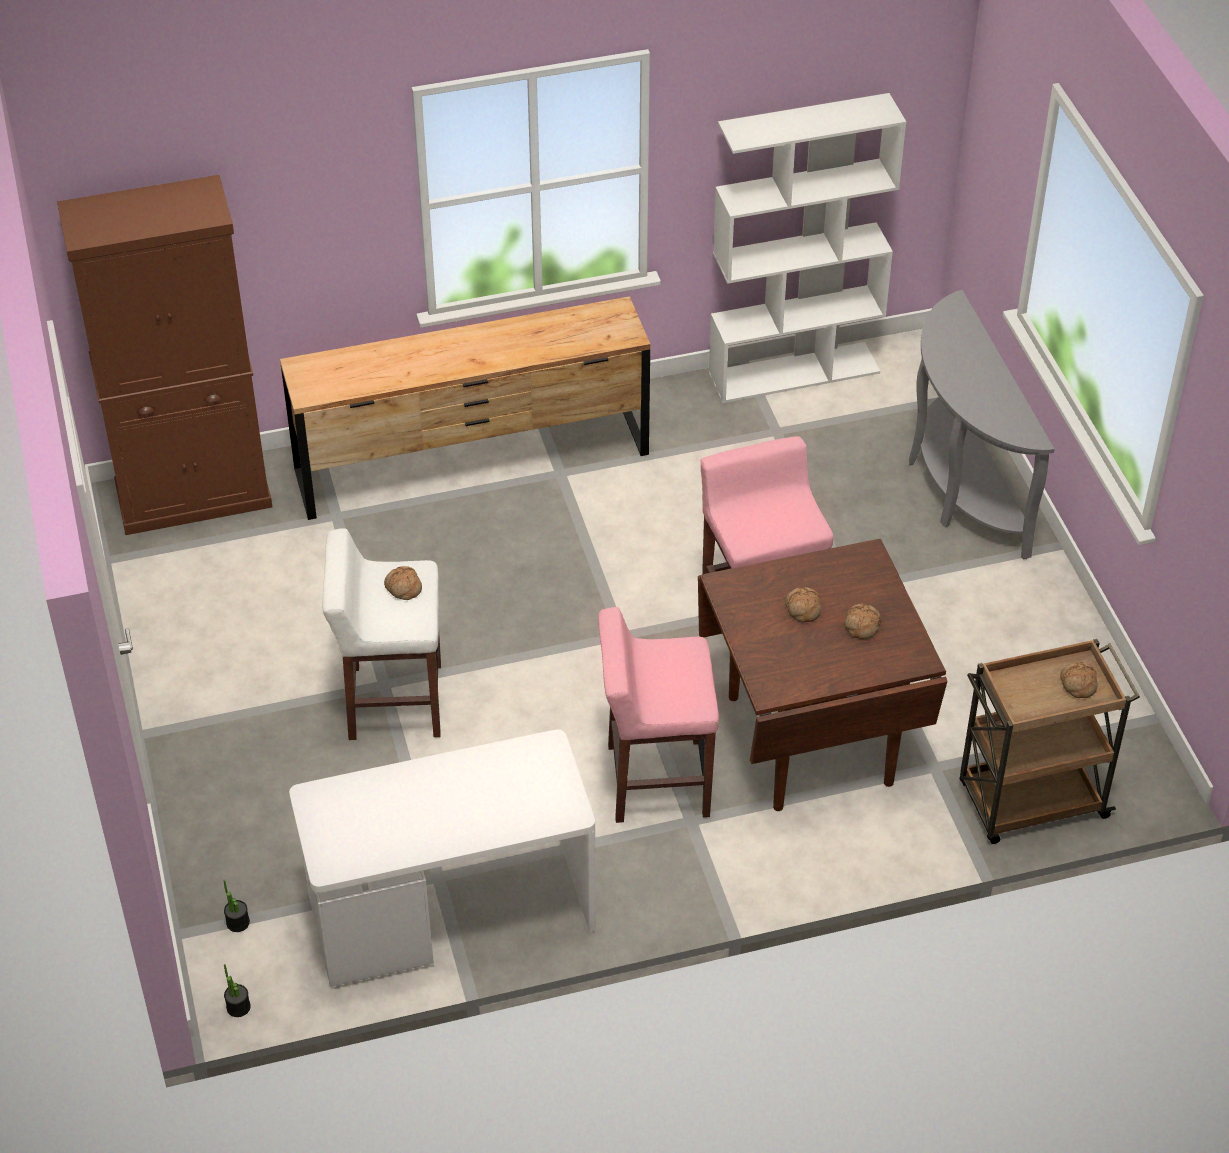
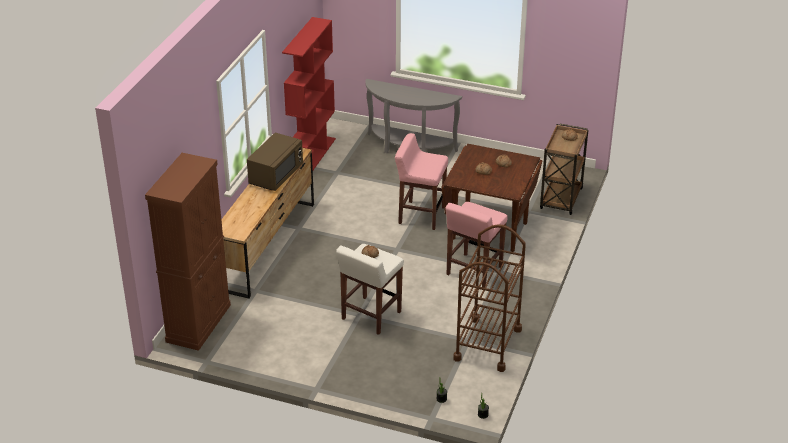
camera: 55 degrees left, 10 degrees down
white desk [289,729,596,987] -> brown cart [453,224,526,372]
white bookcase [709,93,906,403] -> red bookcase [282,17,336,170]
none -> brown microwave [247,133,303,191]

